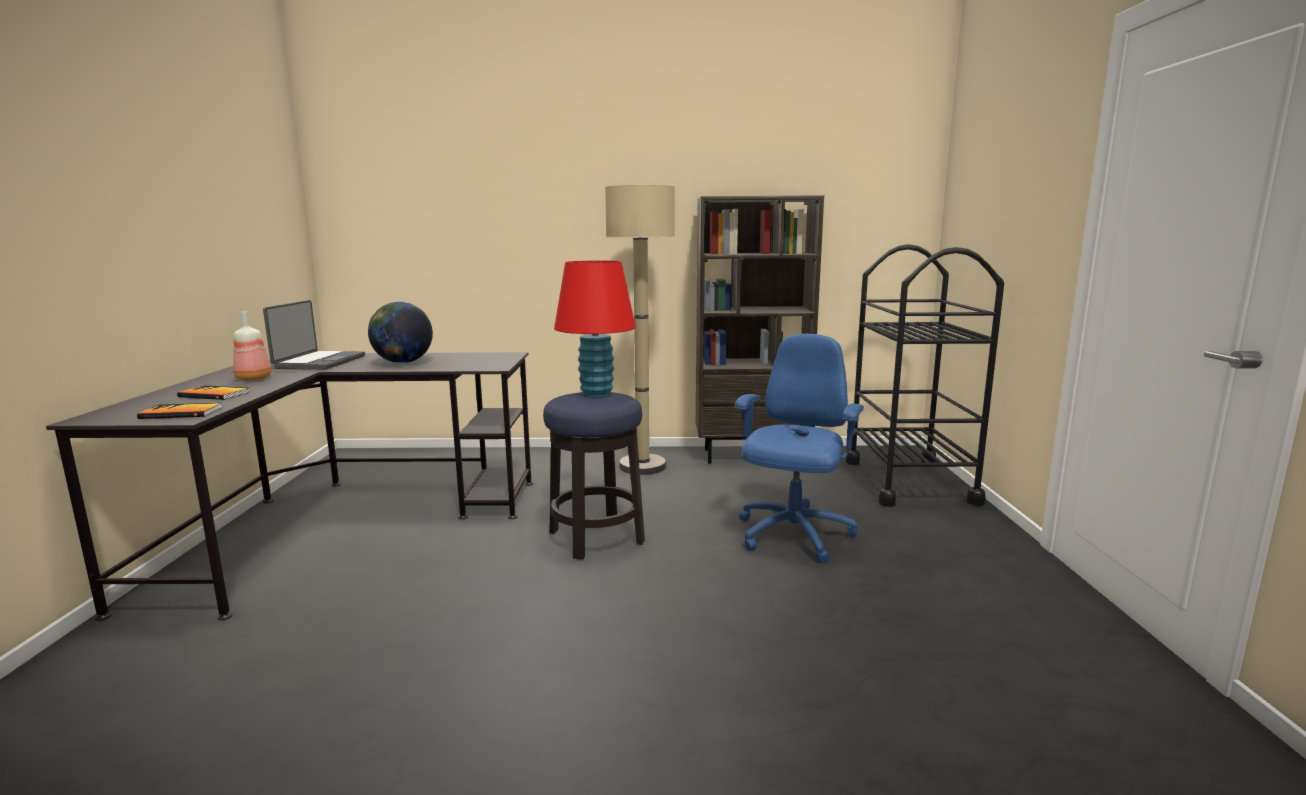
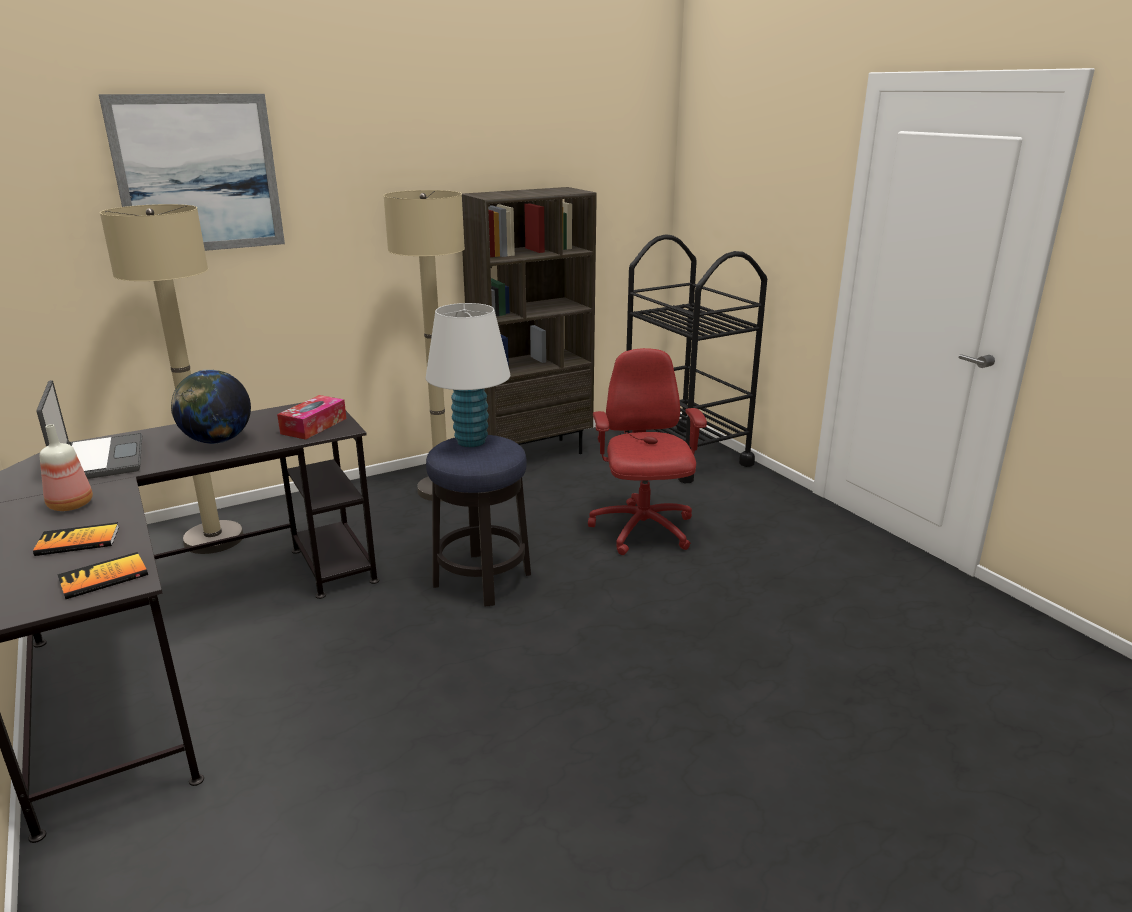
camera: 30 degrees left, 10 degrees up
red table lamp [554,261,636,398] -> white table lamp [426,303,510,447]
blue office chair [735,334,864,563] -> red office chair [588,348,707,555]
none -> picture [99,94,285,251]
none -> beige floor lamp [100,204,244,554]
none -> tissue box [277,395,347,440]

